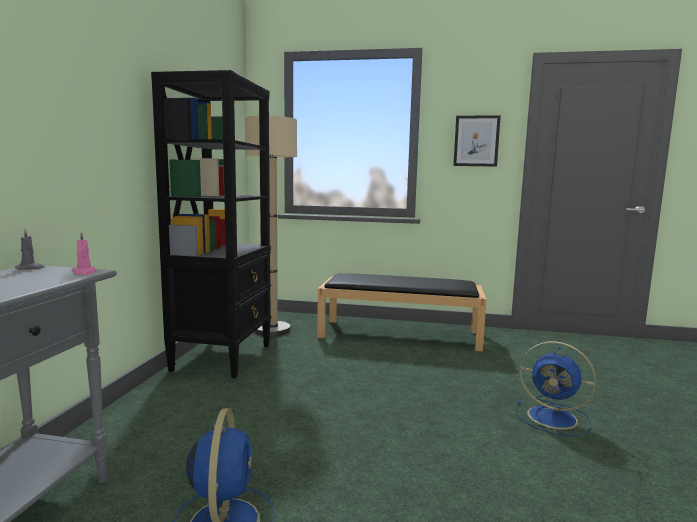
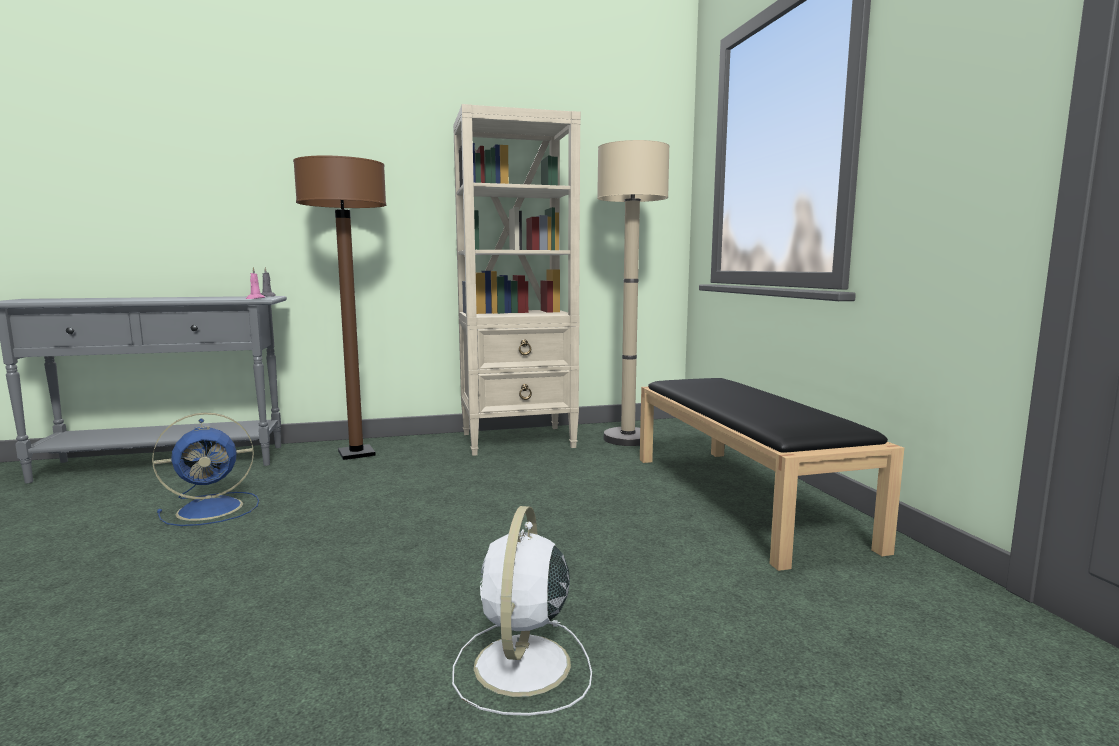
camera: 65 degrees right, 0 degrees up
black bookcase [151,70,271,378] -> beige bookcase [453,104,581,456]
picture [453,116,501,167] -> none
blue fan [516,341,596,436] -> white fan [452,506,592,716]
none -> brown floor lamp [293,155,386,460]

